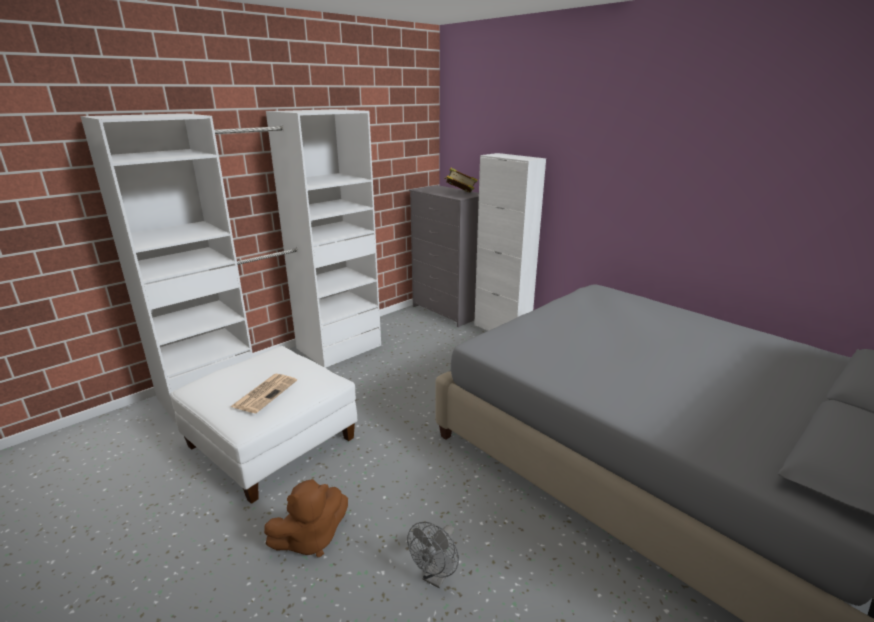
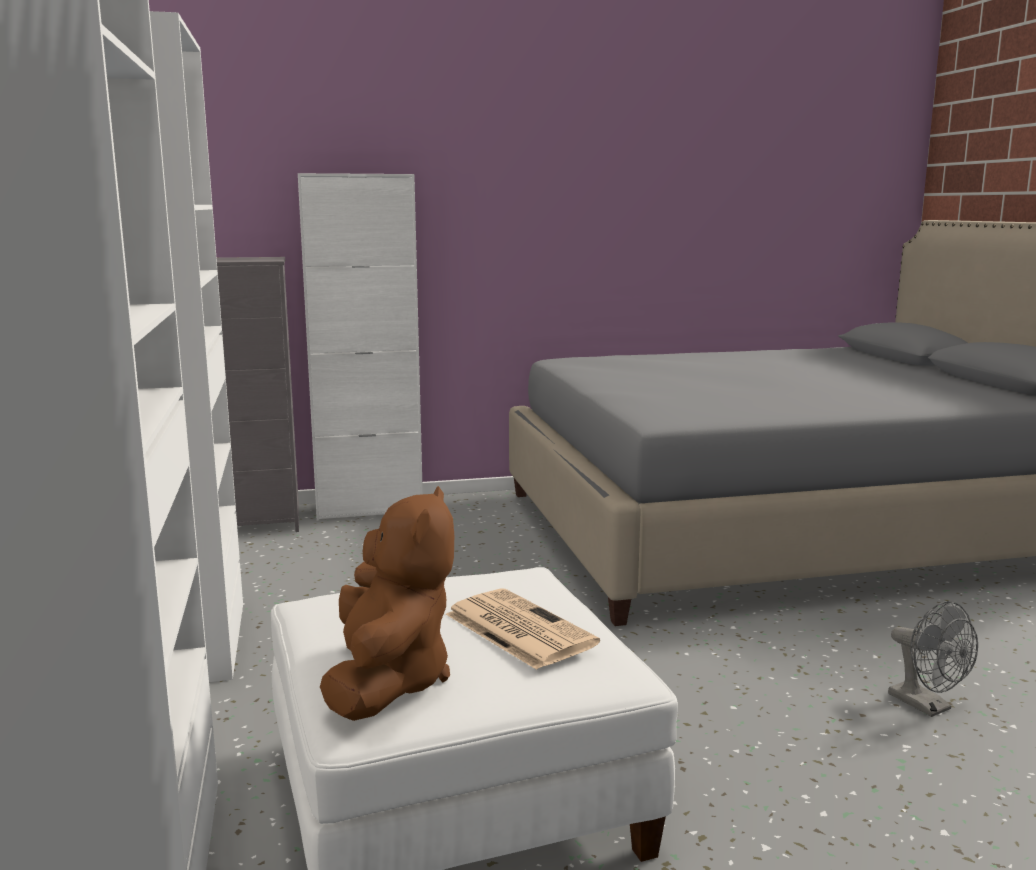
camera: 60 degrees left, 10 degrees down
brown plush toy [264,479,348,557] -> brown plush toy moved to [320,486,454,721]
book [444,168,478,193] -> none

